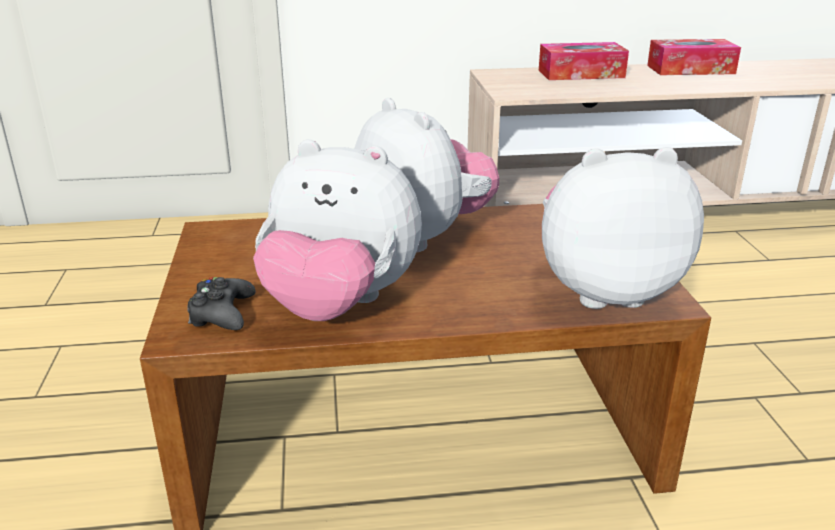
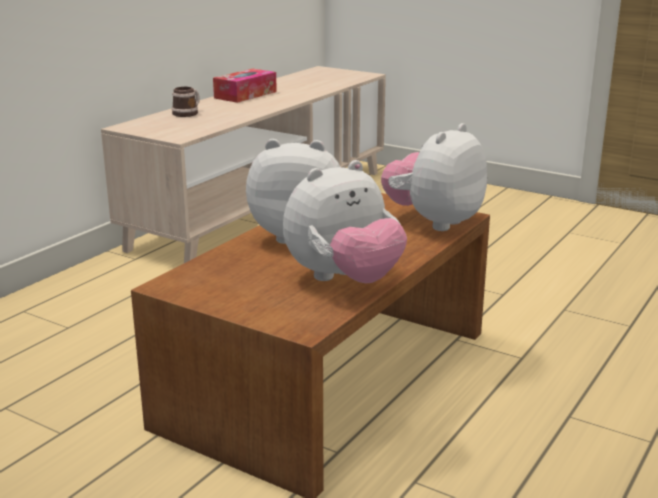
camera: 50 degrees left, 5 degrees down
black game controller [188,277,256,330] -> none
tissue box [539,42,629,80] -> mug [172,87,200,117]

